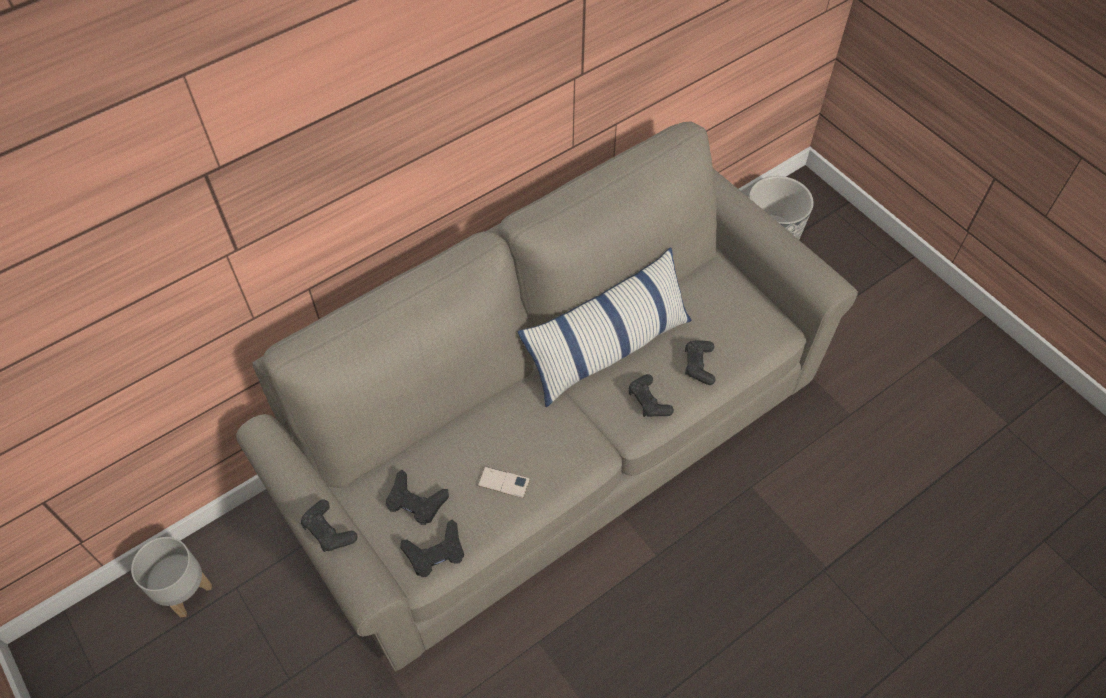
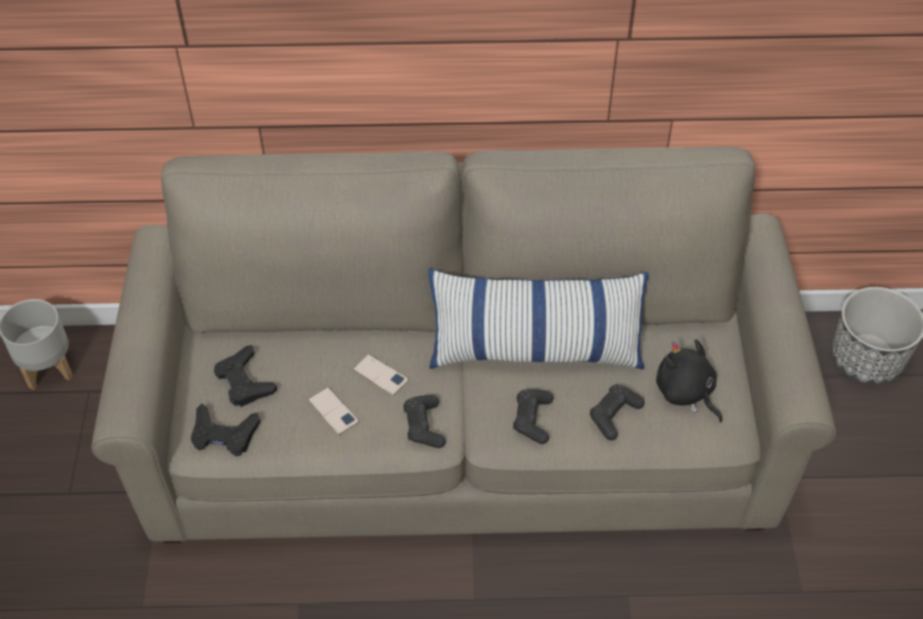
camera: 35 degrees right, 5 degrees down
black game controller [301,499,358,552] -> black game controller moved to [403,395,446,448]
none -> phone [353,354,409,396]
none -> black plush toy [656,339,722,423]

